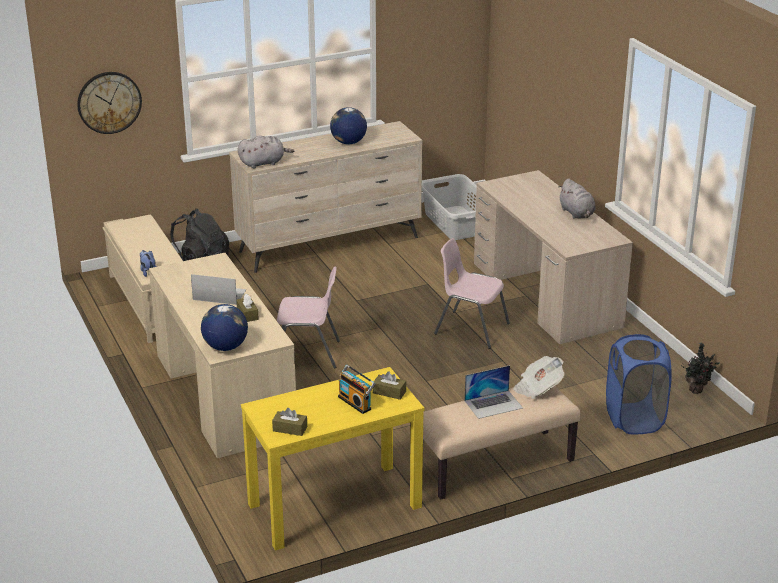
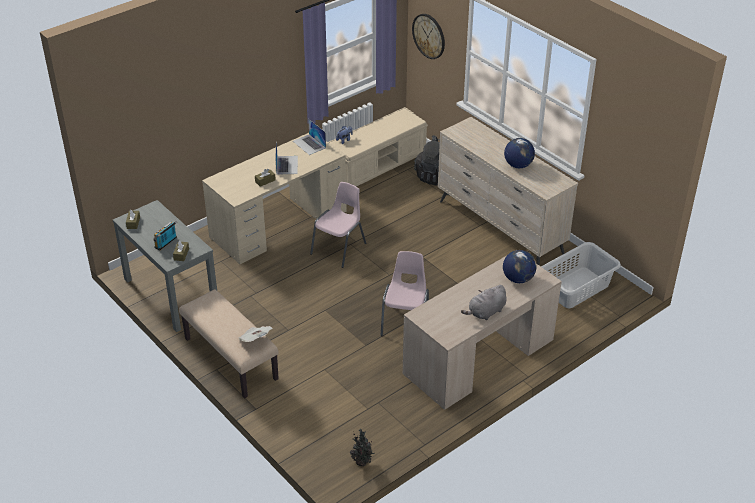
camera: 75 degrees right, 10 degrees up
globe [201,304,248,351] -> globe moved to [503,250,536,283]
grey plush toy [238,136,295,168] -> none
yellow console table [241,367,424,551] -> grey console table [113,200,217,332]
pink chair [277,267,340,368] -> pink chair turned 135 degrees counterclockwise [310,182,366,268]
laptop [465,365,523,419] -> laptop moved to [293,119,326,155]
blue laundry basket [606,334,672,434] -> none

